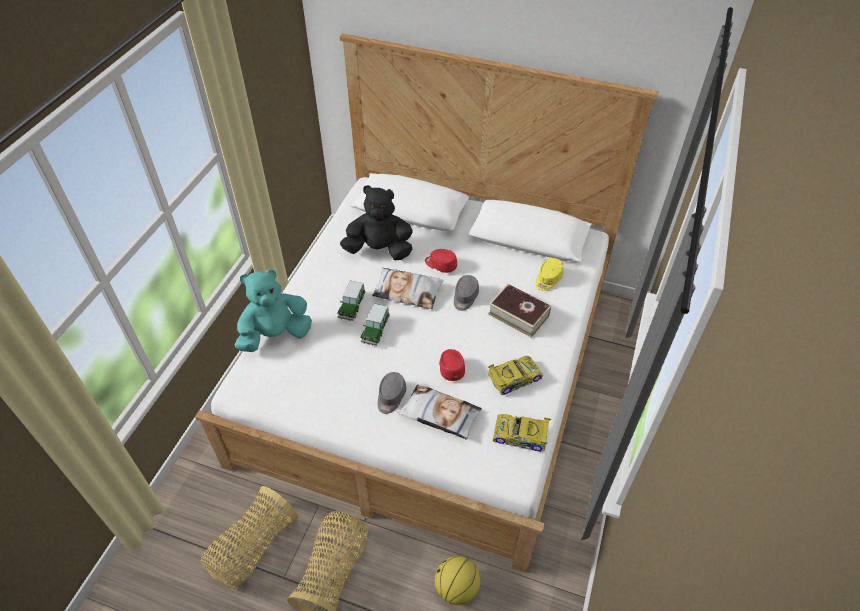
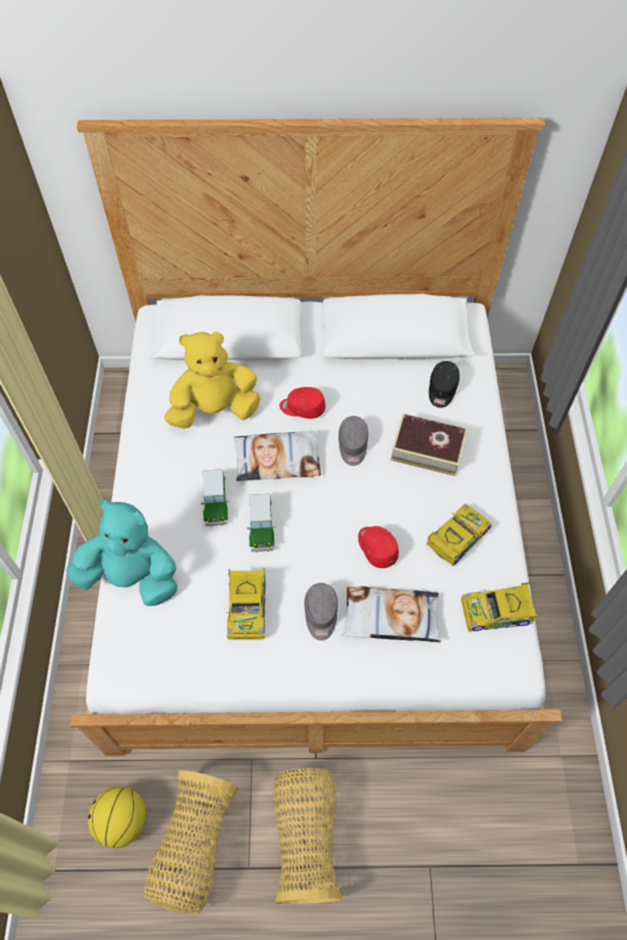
camera: 20 degrees left, 10 degrees up
turquoise plush toy [235,269,312,352] -> turquoise plush toy turned 60 degrees clockwise [66,500,177,606]
black plush toy [340,185,413,260] -> yellow plush toy [164,331,261,429]
basketball [435,556,481,605] -> basketball moved to [88,786,146,848]
yellow cap [536,258,564,291] -> black cap [429,361,460,408]
none -> toy car [226,568,266,640]

